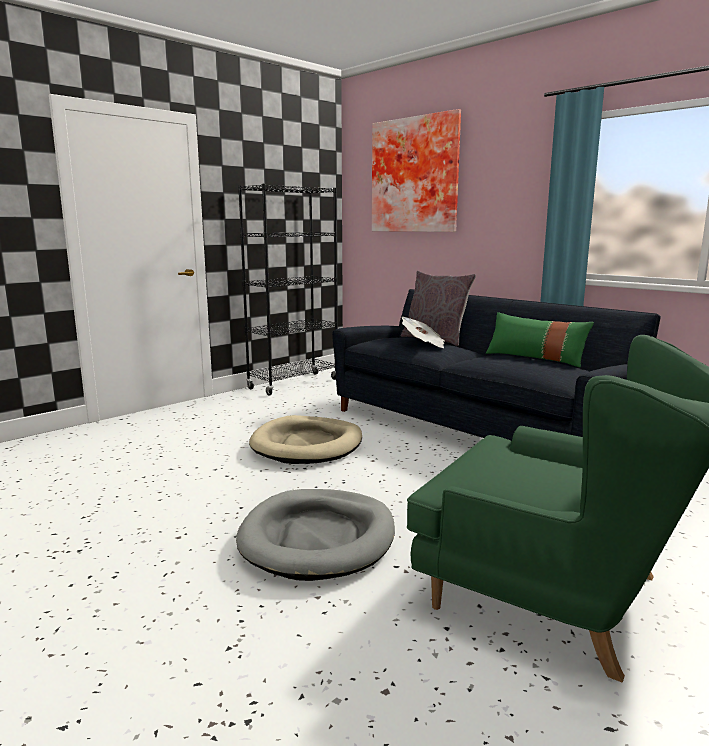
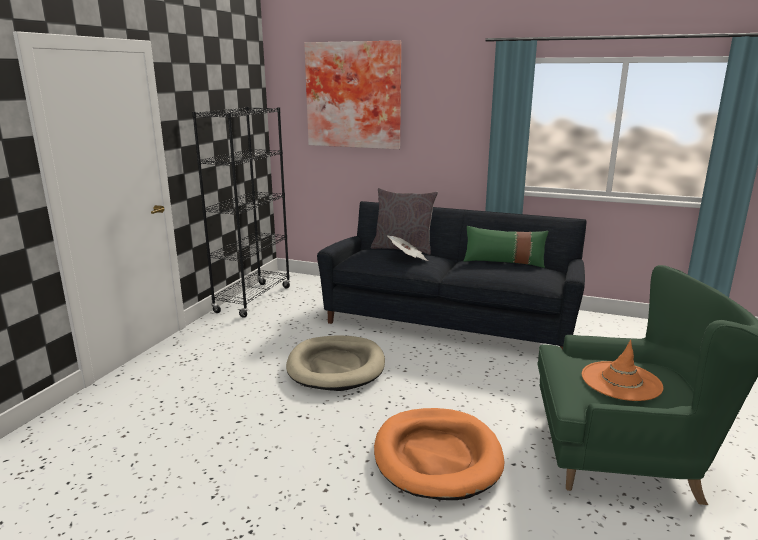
camera: 25 degrees left, 5 degrees up
grey dog bed [236,489,395,581] -> orange dog bed [374,408,505,500]
none -> orange hat [582,340,663,401]

